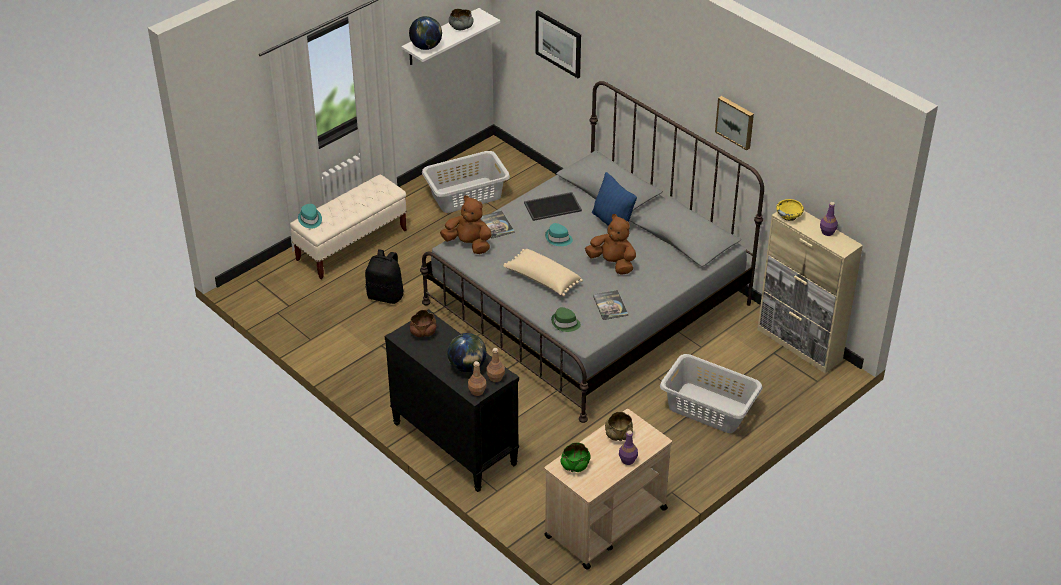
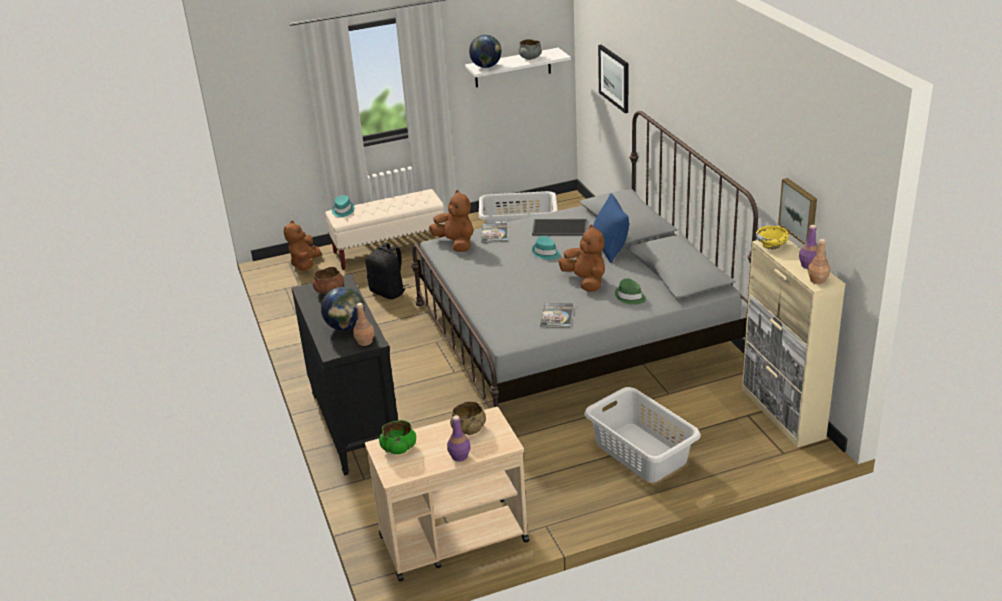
camera: 25 degrees right, 10 degrees down
brown bottle [468,361,486,396] -> brown bottle moved to [808,239,830,284]
beige pillow [503,249,583,296] -> none
green hat [551,307,581,332] -> green hat moved to [615,279,646,305]
picture [715,96,754,151] -> picture moved to [778,178,817,244]
none -> brown plush toy [283,220,321,271]

